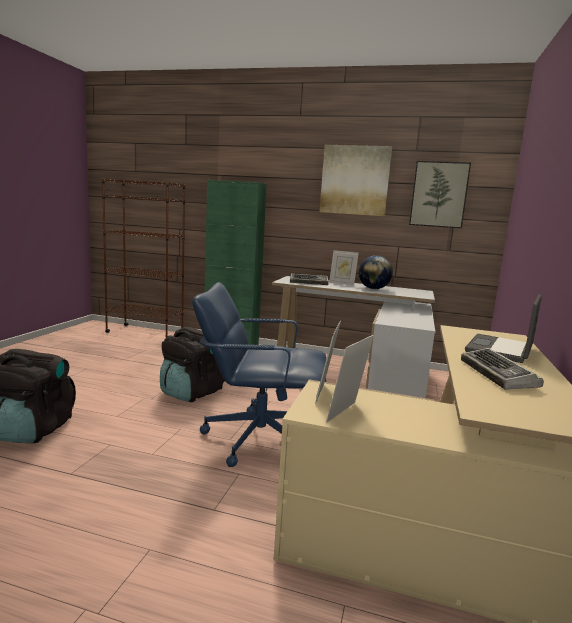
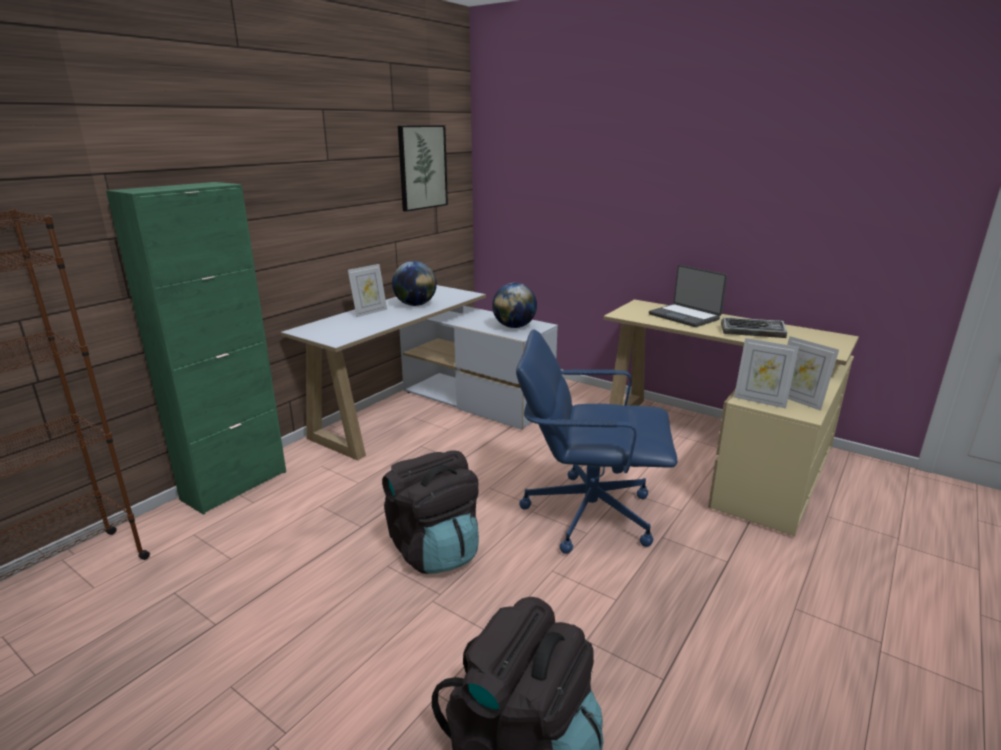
camera: 70 degrees left, 10 degrees up
blue office chair [192,282,326,467] -> blue office chair turned 75 degrees clockwise [516,329,678,554]
keyboard [290,274,329,285] -> none
picture [320,145,392,216] -> none
none -> globe [492,283,537,328]

